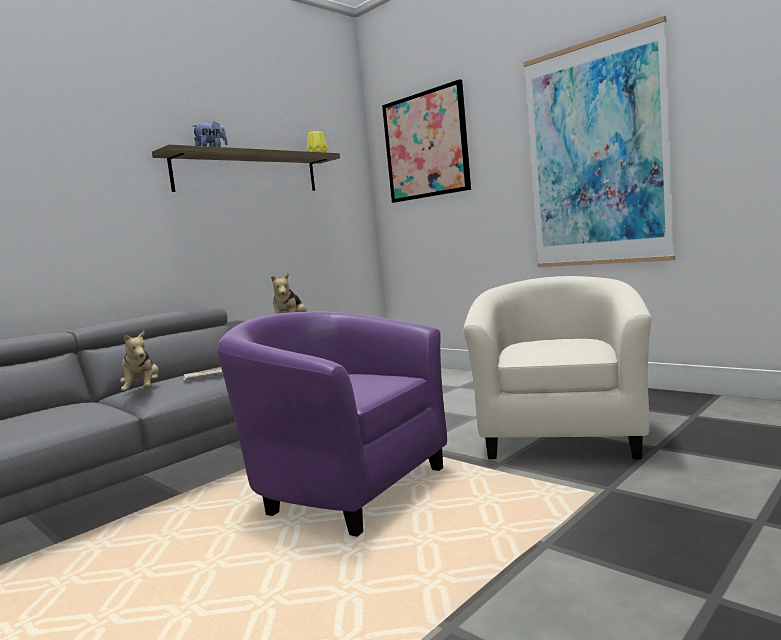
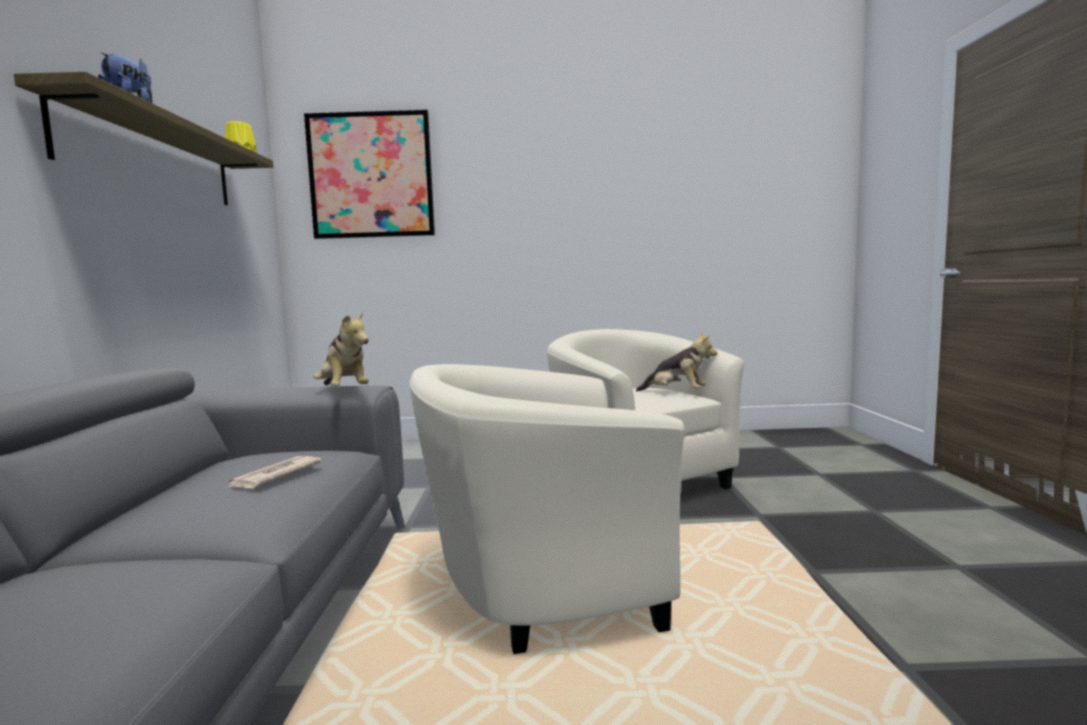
camera: 45 degrees left, 0 degrees up
plush toy [120,331,159,391] -> plush toy moved to [636,332,717,391]
purple armchair [217,311,447,537] -> beige armchair [410,364,685,654]
picture [523,16,675,267] -> none

